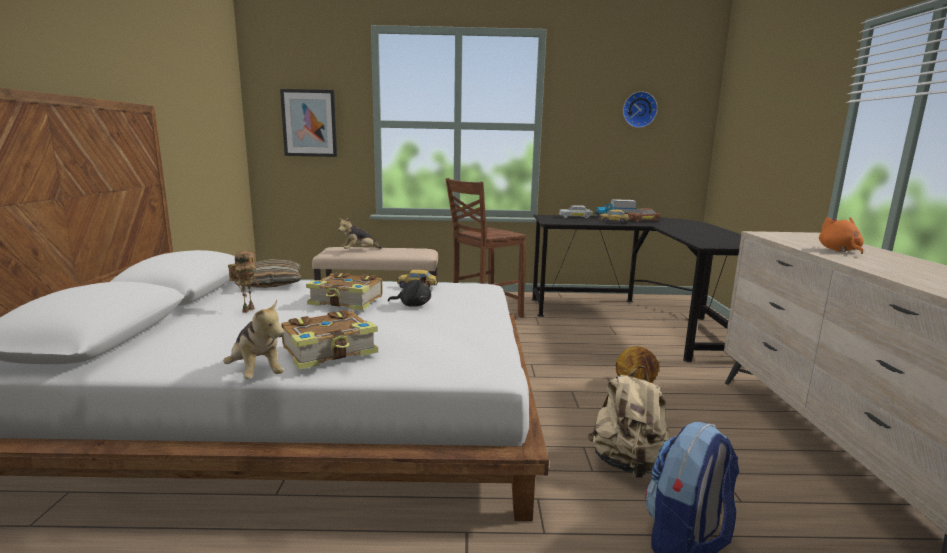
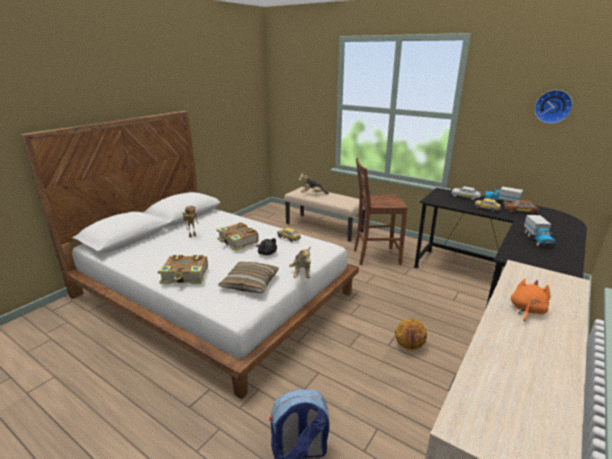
camera: 35 degrees right, 10 degrees up
plush toy [223,300,284,379] -> plush toy moved to [289,246,311,279]
pillow [234,259,302,288] -> pillow moved to [218,262,279,293]
picture [280,89,337,157] -> none
beige backpack [588,366,670,478] -> none
none -> toy truck [524,215,555,247]

